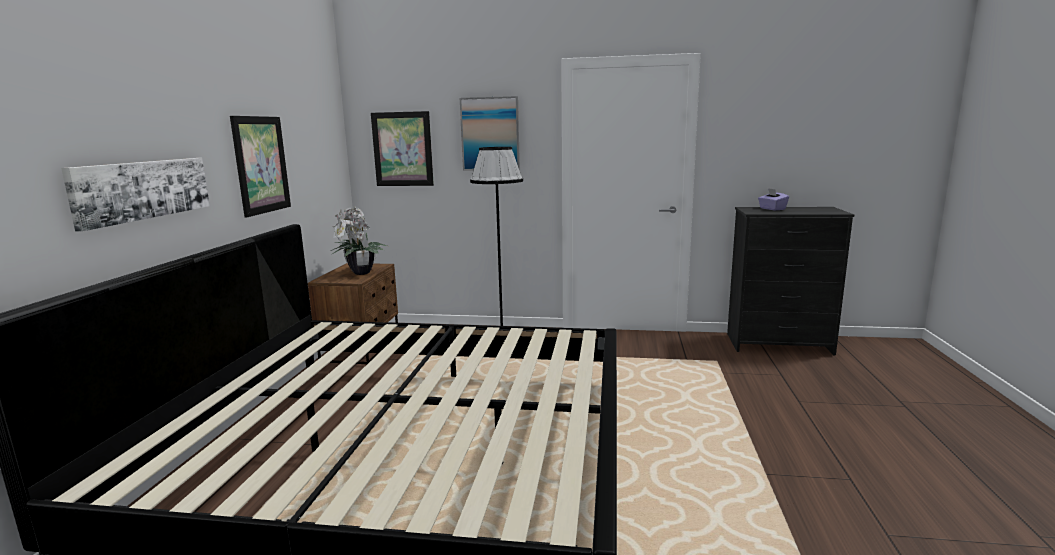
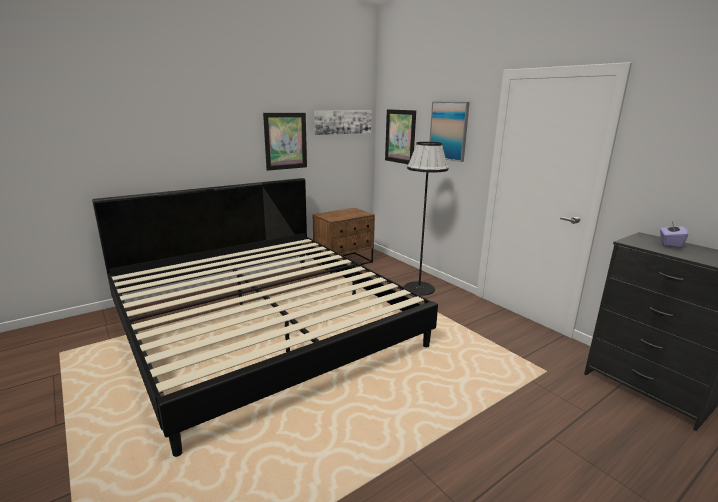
camera: 45 degrees right, 5 degrees up
picture [61,158,210,232] -> picture moved to [314,111,372,135]
potted plant [331,206,387,275] -> none

